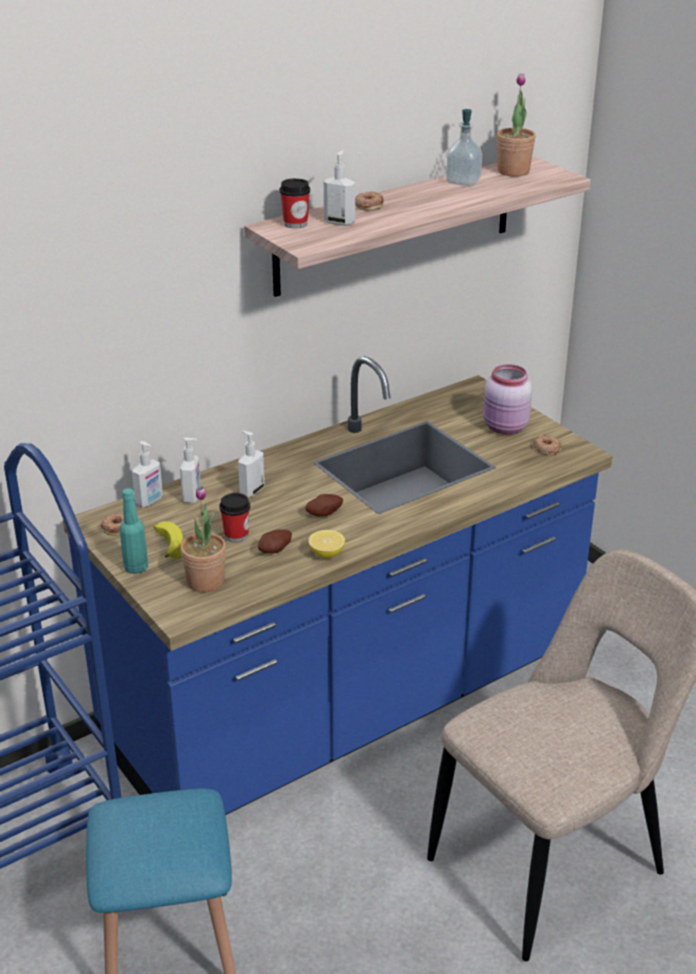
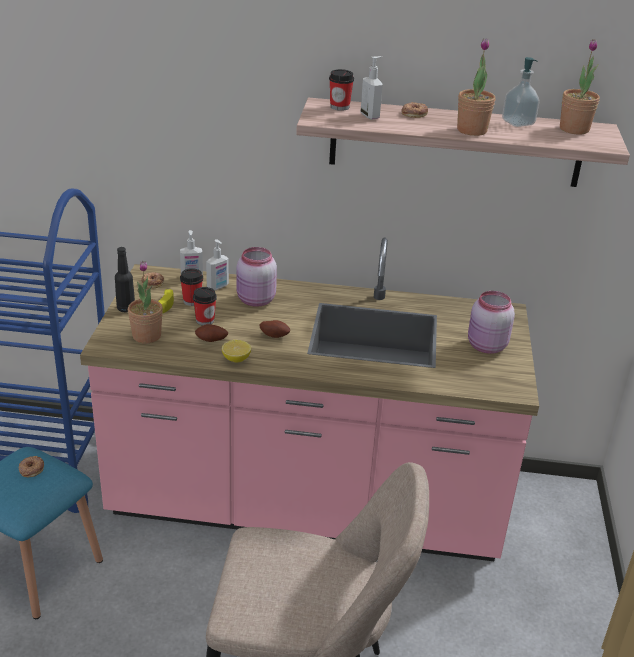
camera: 40 degrees right, 0 degrees up
blue counter [63,356,612,815] -> pink counter [80,238,539,561]
turquoise bottle [120,488,148,574] -> black bottle [115,247,135,312]
soap dispenser [238,431,265,497] -> pink jar [236,247,277,307]
donut [533,434,561,455] -> donut moved to [18,456,44,477]
none -> cup [180,268,203,306]
none -> potted plant [457,38,495,136]

